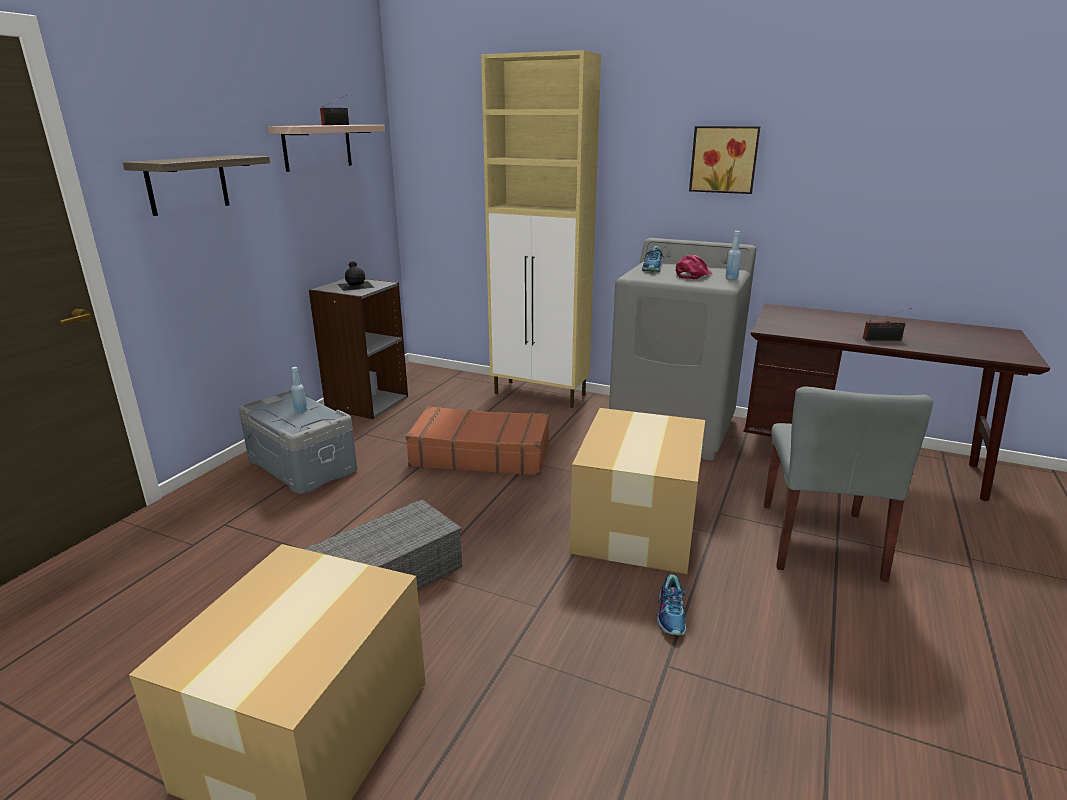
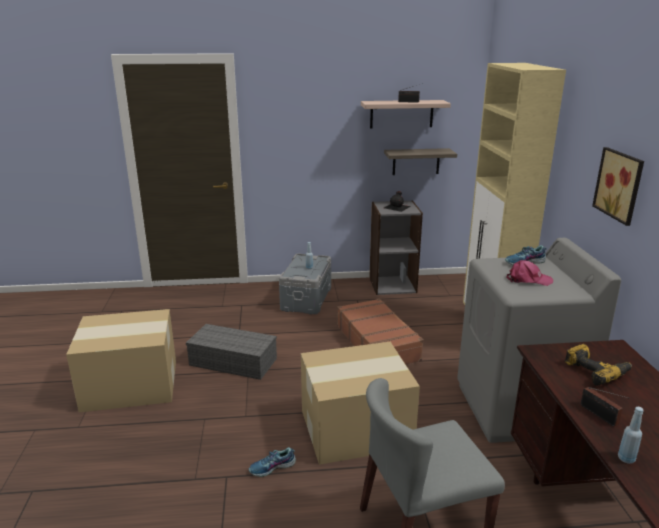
camera: 60 degrees right, 0 degrees up
shelf [123,155,270,216] -> shelf moved to [384,148,457,175]
blue bottle [725,231,741,280] -> blue bottle moved to [618,407,644,464]
none -> power drill [565,344,632,386]

